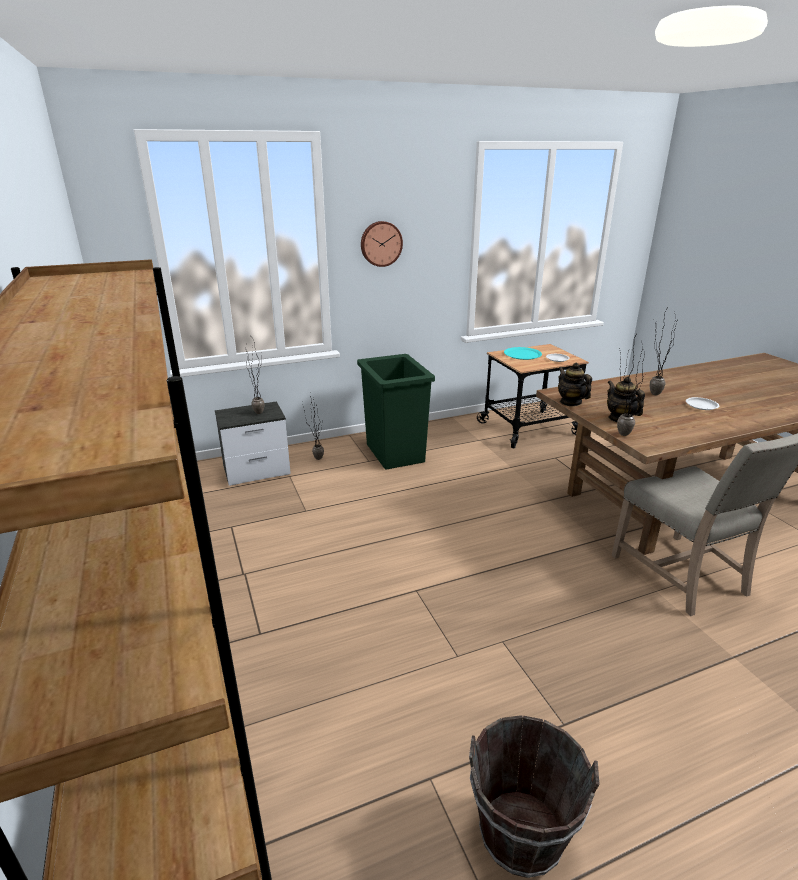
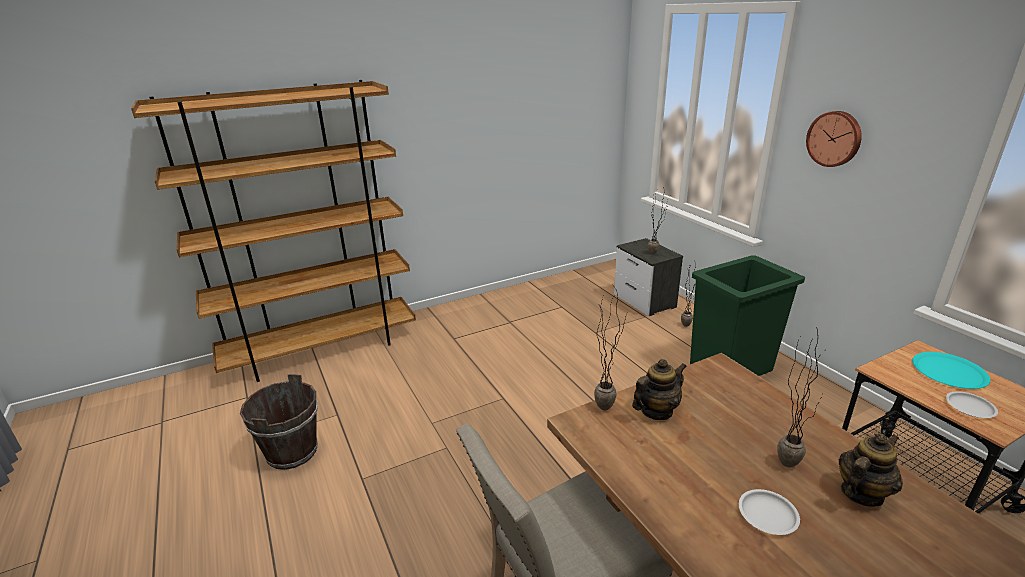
camera: 85 degrees right, 0 degrees up
teapot [558,363,592,406] -> teapot moved to [839,434,903,506]

